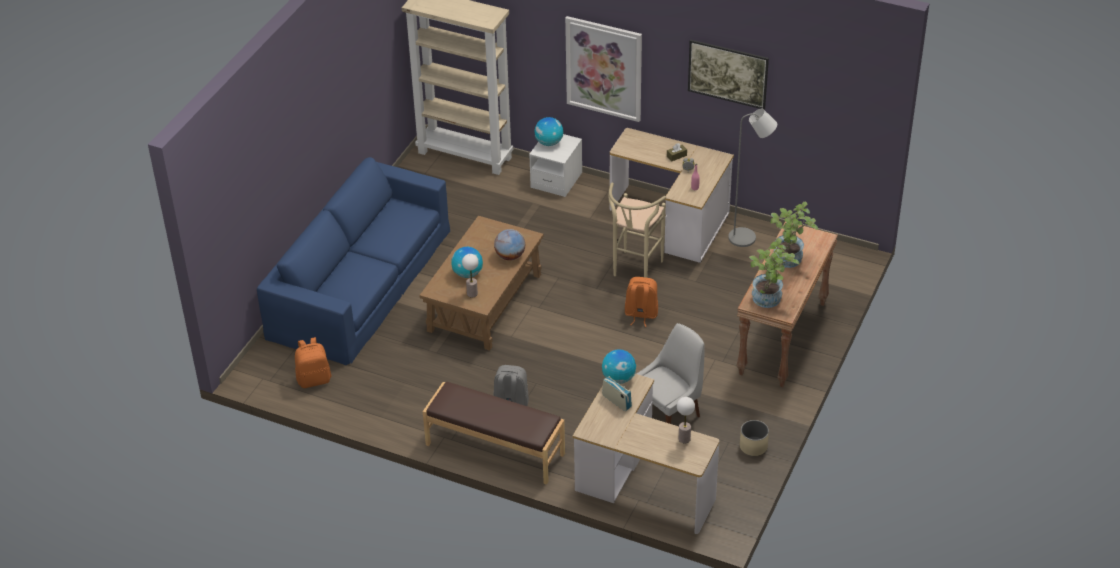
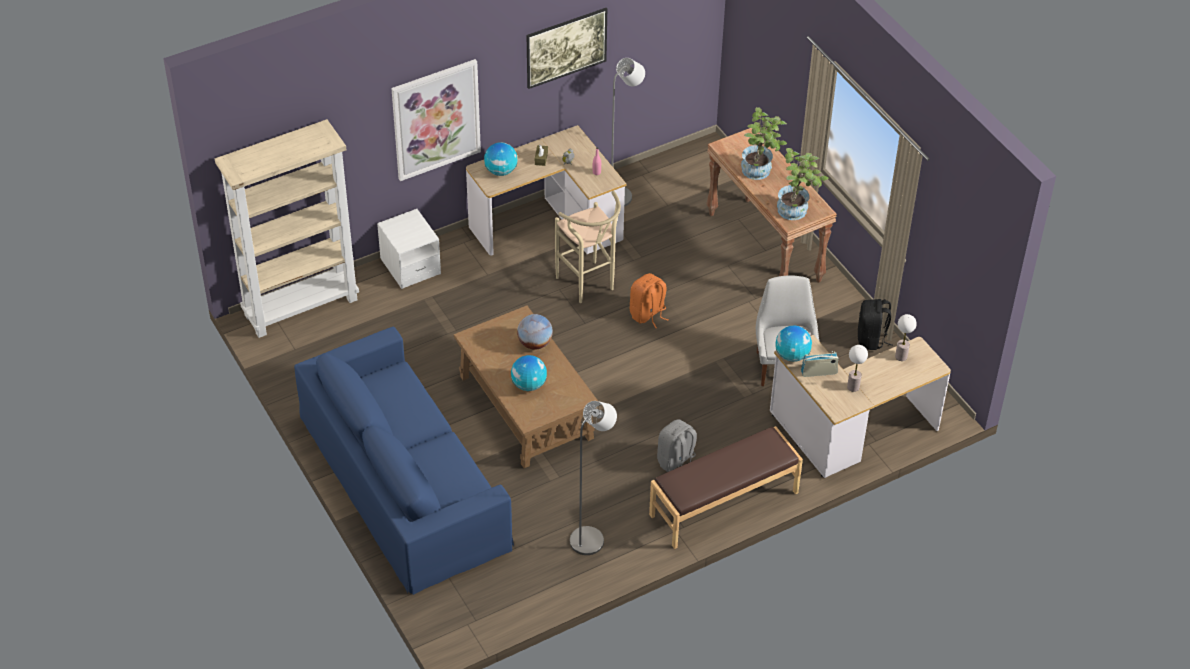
camera: 55 degrees left, 5 degrees up
orange backpack [295,337,332,388] -> none
table lamp [462,254,479,297] -> table lamp moved to [847,345,868,392]
globe [535,117,563,146] -> globe moved to [484,142,517,176]
beige planter [740,420,769,456] -> black backpack [858,299,892,350]
none -> grey floor lamp [570,401,617,555]

